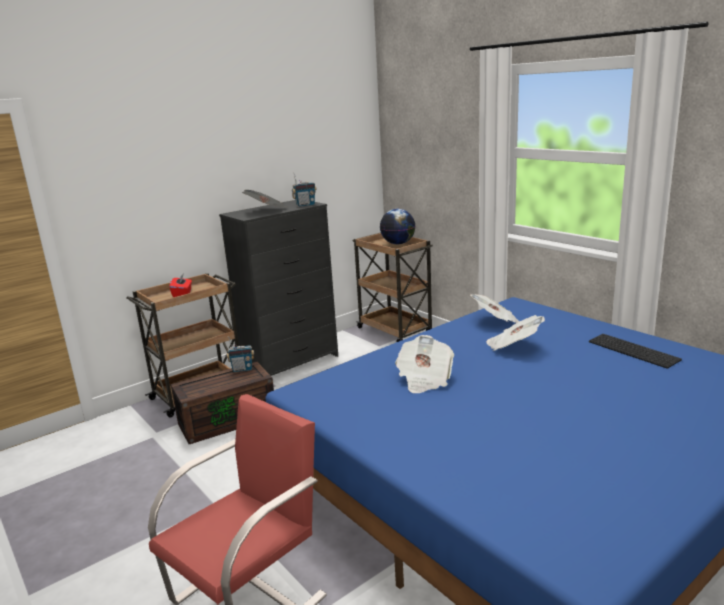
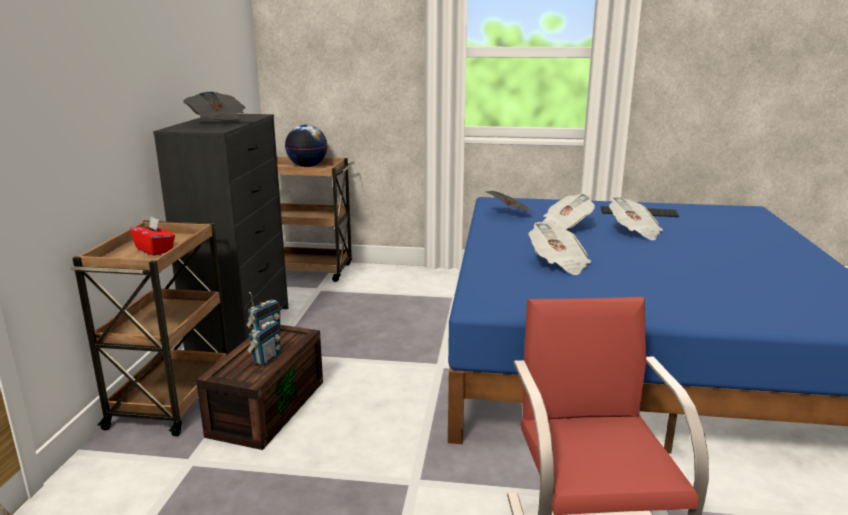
camera: 45 degrees left, 0 degrees up
radio [292,172,317,207] -> radio moved to [247,314,281,365]
none -> newspaper [609,196,663,241]

